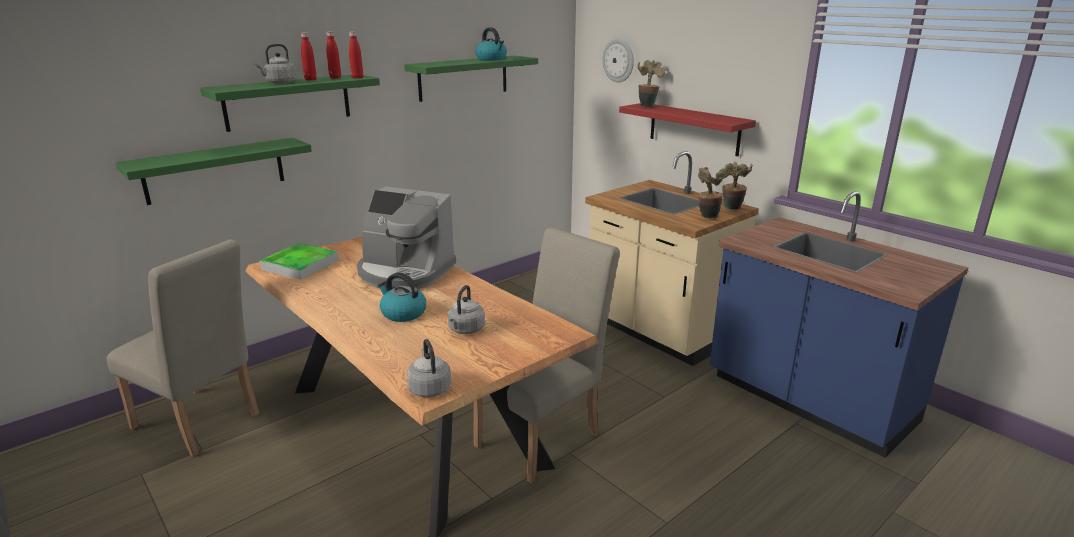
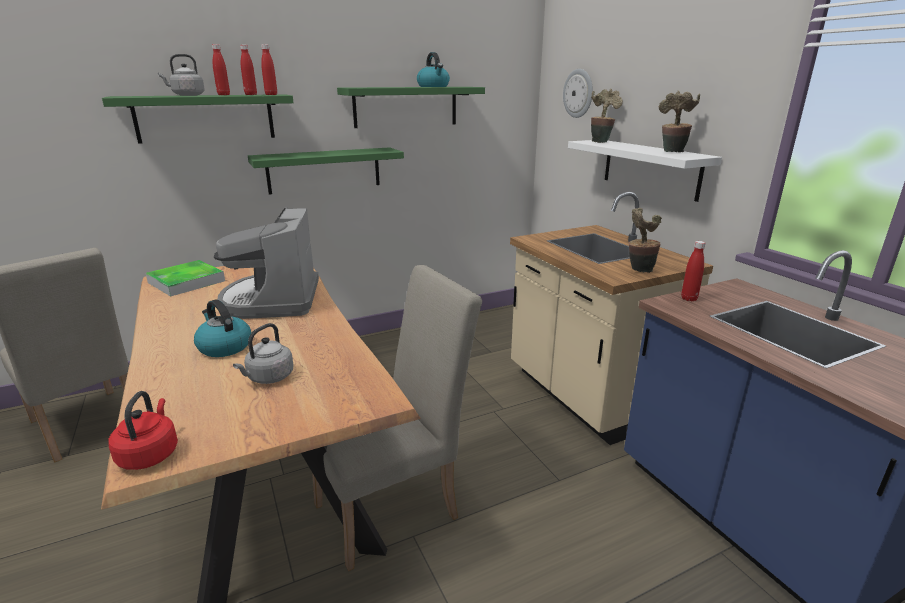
camera: 15 degrees right, 0 degrees up
green shelf [116,137,312,205] -> green shelf moved to [248,147,404,195]
coffee machine [357,187,456,289] -> coffee machine turned 45 degrees clockwise [214,208,319,319]
grey kettle [407,339,451,397] -> red kettle [108,391,178,470]
red shelf [619,103,756,156] -> white shelf [568,140,722,202]
potted plant [719,161,753,210] -> potted plant moved to [659,91,700,152]
none -> red bottle [681,241,705,301]

